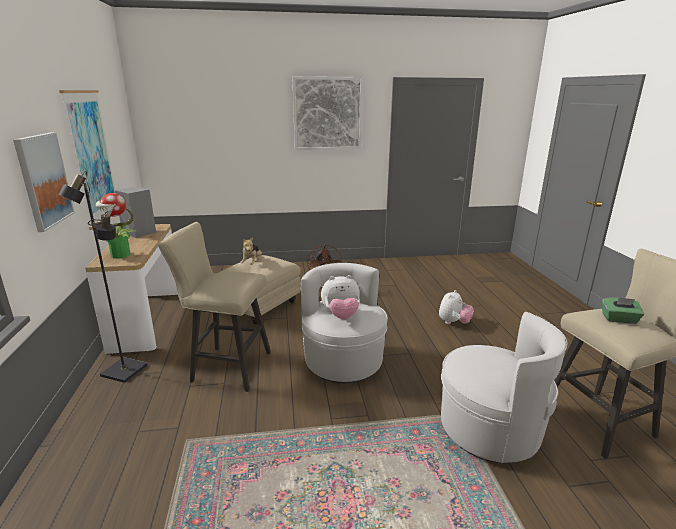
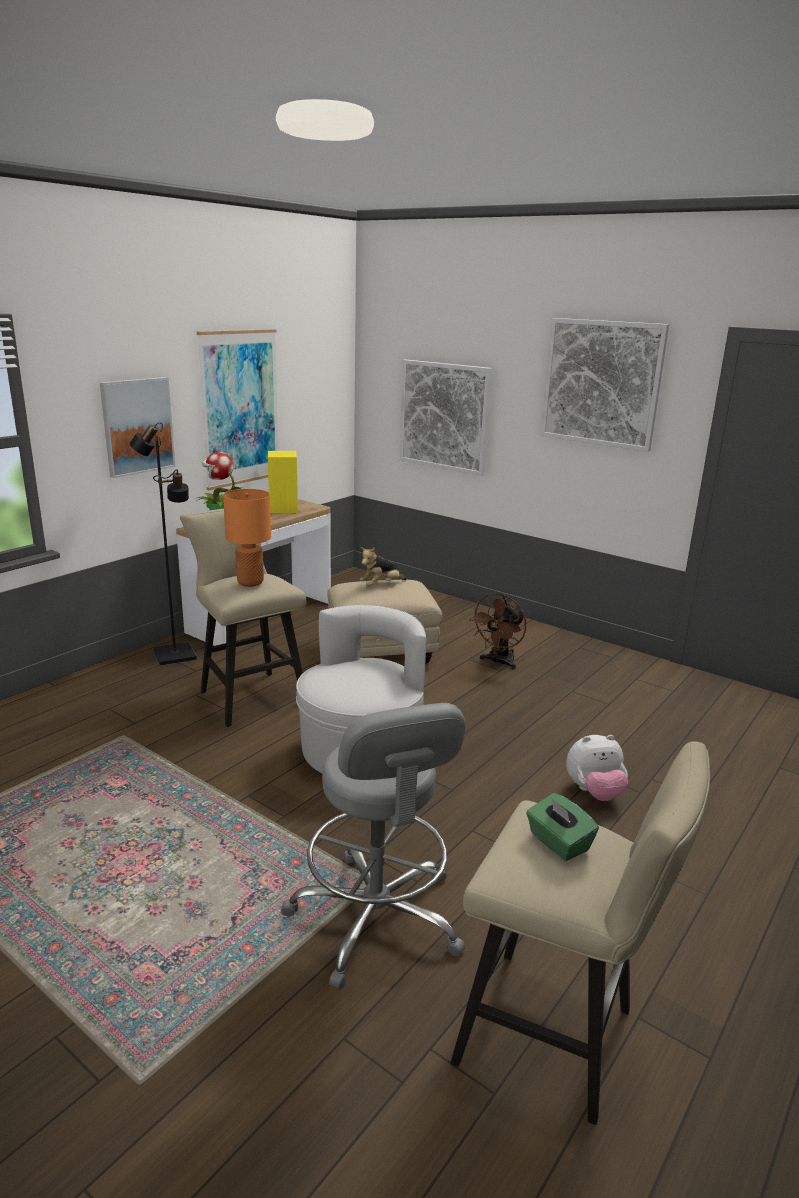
camera: 45 degrees right, 0 degrees up
grey speaker [114,186,156,238] -> yellow speaker [268,451,298,513]
plush toy [321,275,360,319] -> none
white armchair [441,312,567,463] -> grey stool [281,703,466,990]
none -> orange table lamp [223,489,271,587]
none -> picture [400,360,492,476]

